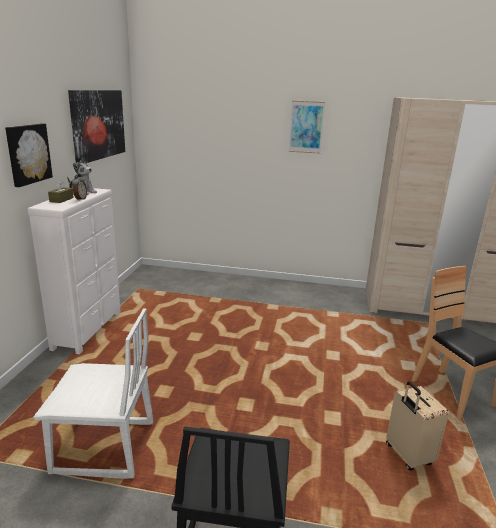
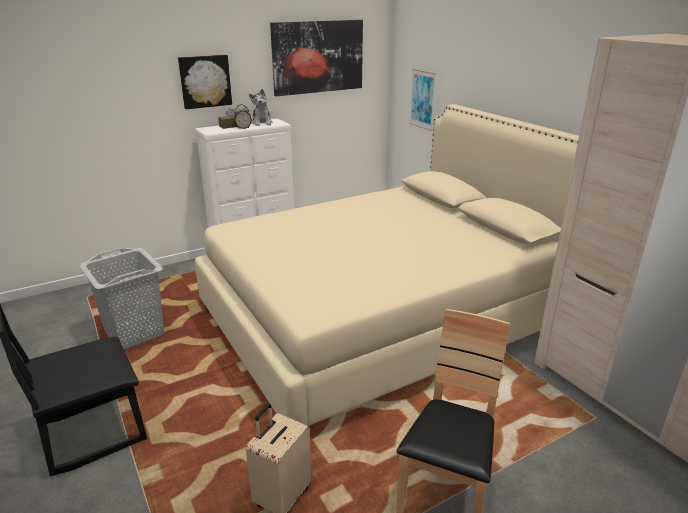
camera: 50 degrees right, 5 degrees up
white chair [34,308,153,479] -> grey laundry basket [79,248,164,349]
picture [289,101,325,154] -> picture moved to [409,69,436,131]
none -> beige bed [195,104,579,426]

